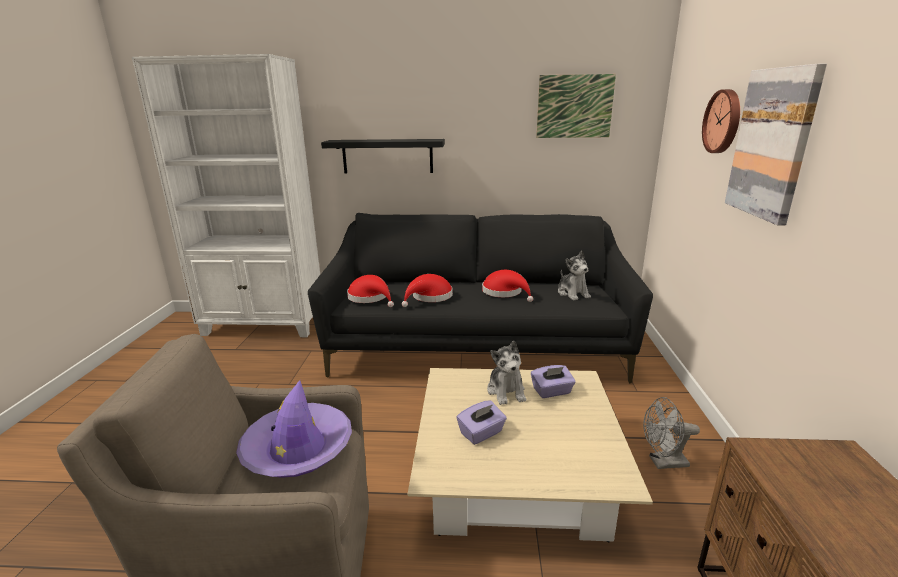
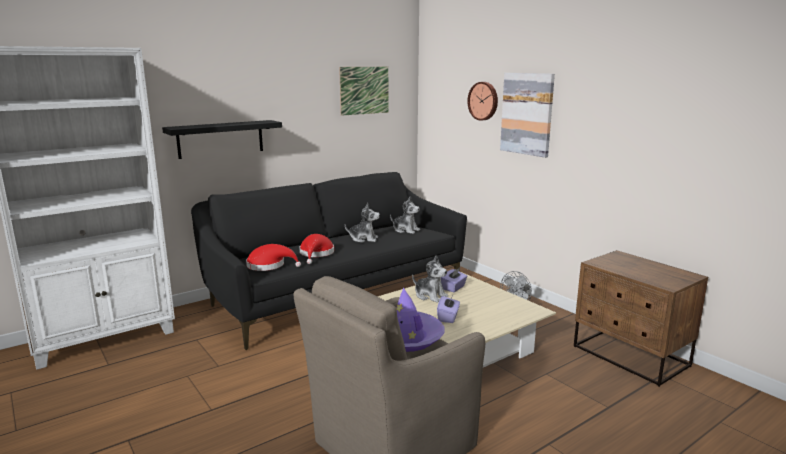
camera: 40 degrees left, 5 degrees down
red hat [482,270,533,302] -> plush toy [345,203,380,243]

